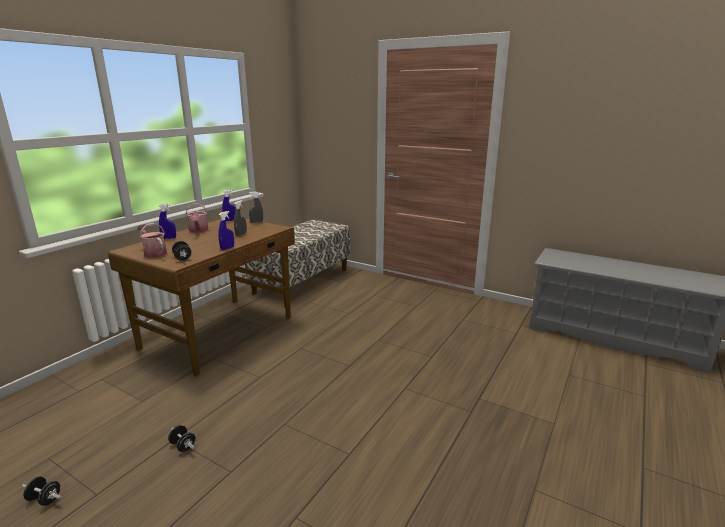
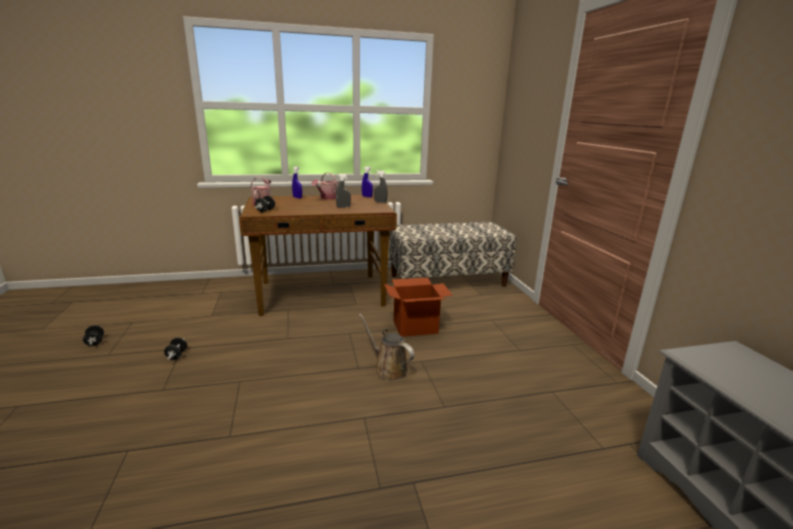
camera: 45 degrees right, 0 degrees up
blue spray bottle [218,211,234,250] -> none
none -> brown watering can [359,313,414,381]
none -> cardboard box [384,277,452,337]

